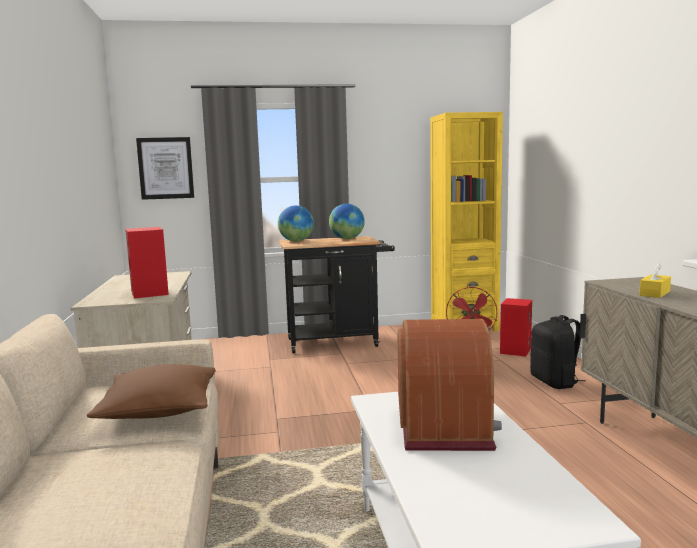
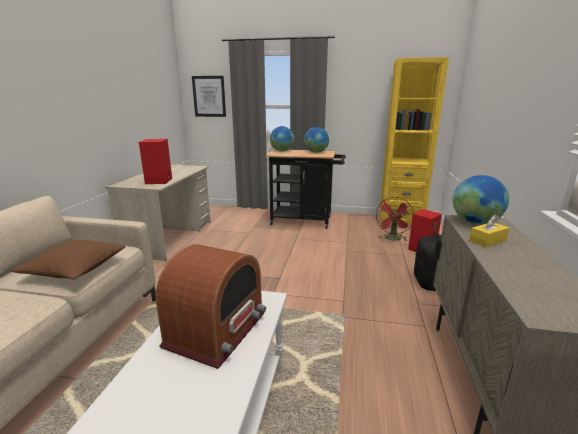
camera: 20 degrees right, 10 degrees up
none -> globe [453,175,509,224]

